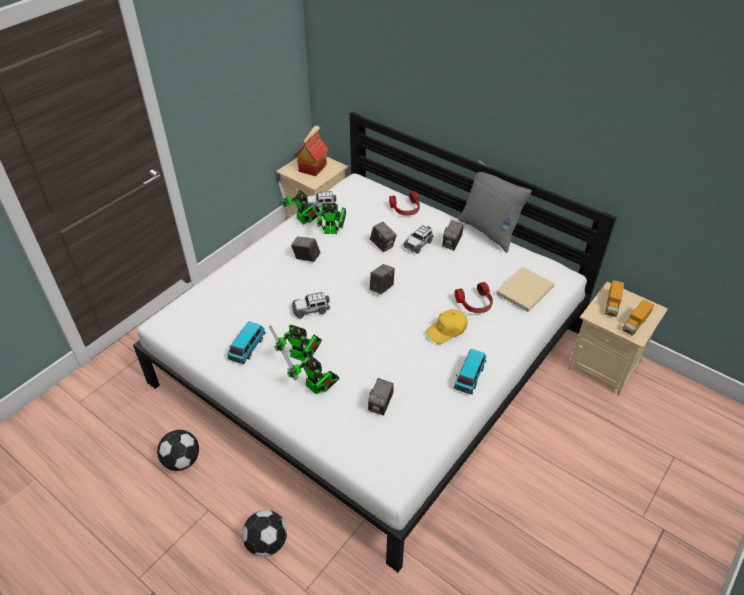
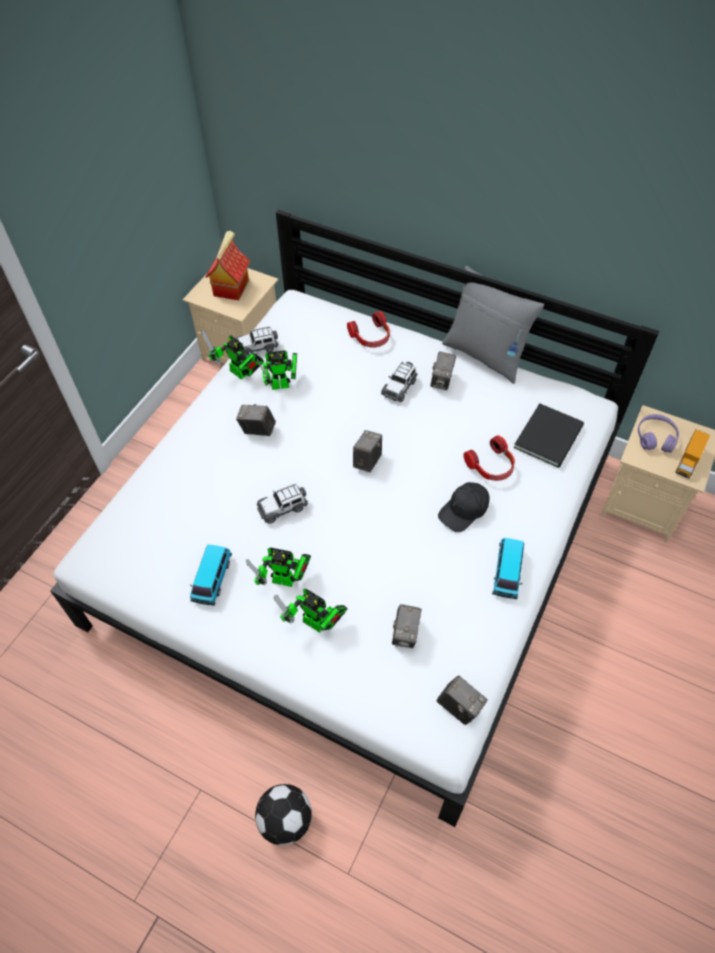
camera: 10 degrees left, 10 degrees up
football [157,430,199,471] -> none
camera [370,222,397,252] -> camera moved to [437,676,488,725]
yellow cap [426,309,468,344] -> black cap [438,482,490,532]
beige book [496,267,555,312] -> black book [514,403,584,468]
toy truck [605,280,624,317] -> purple headphones [638,414,679,453]

